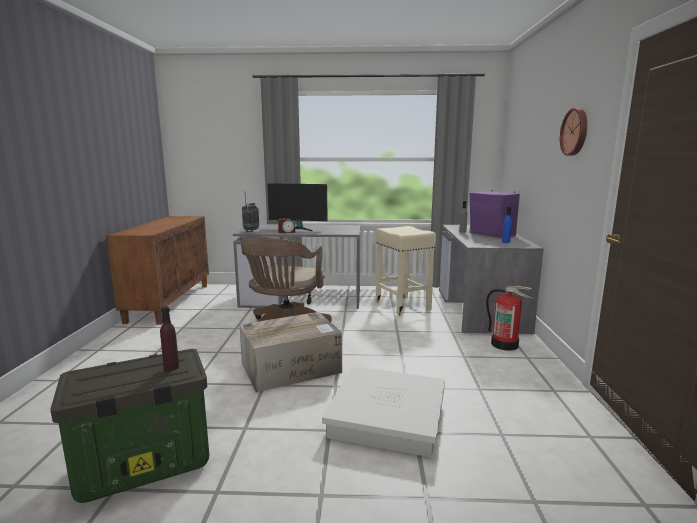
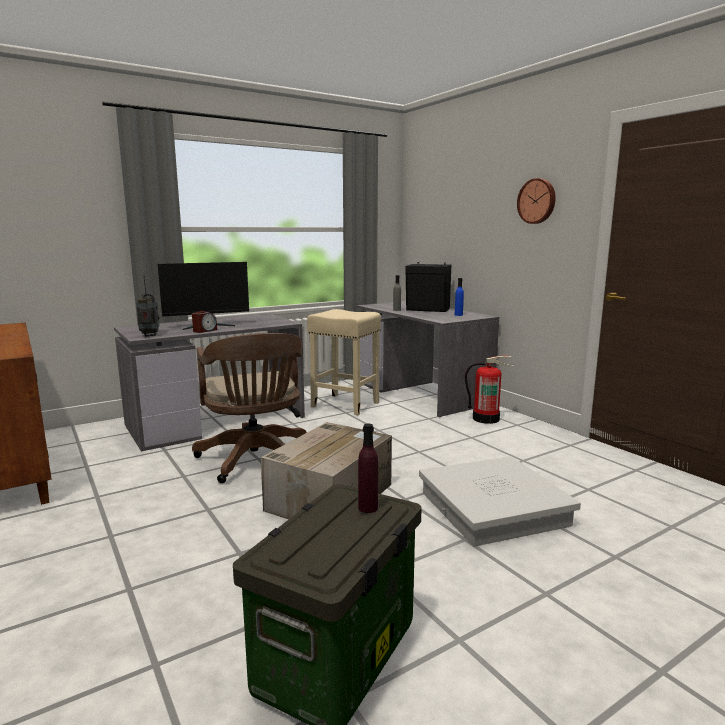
camera: 35 degrees left, 0 degrees up
purple speaker [469,190,520,238] -> black speaker [406,262,451,312]

